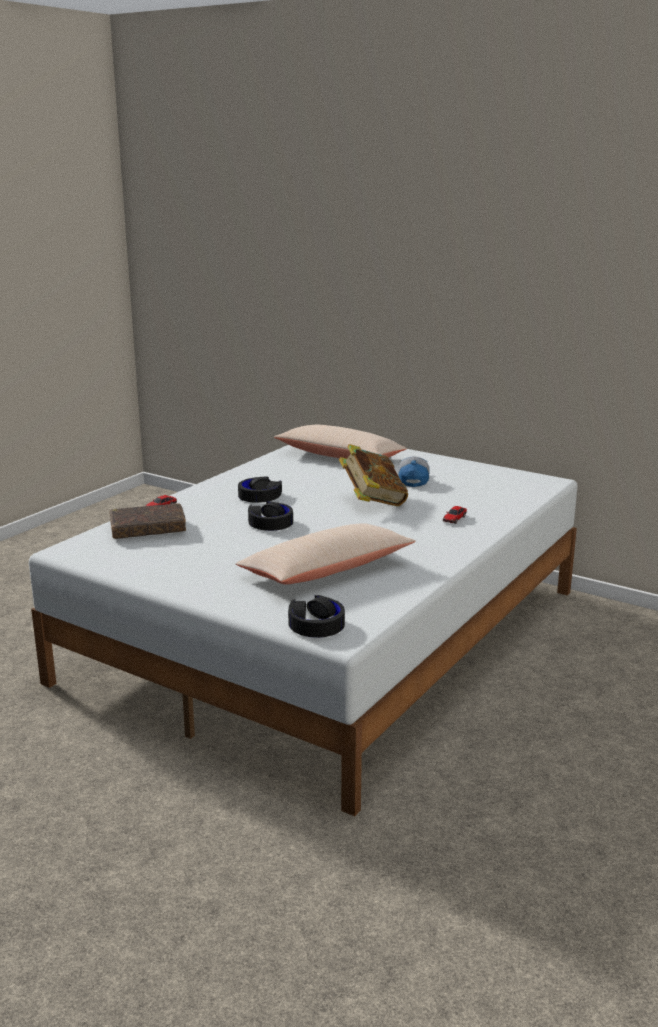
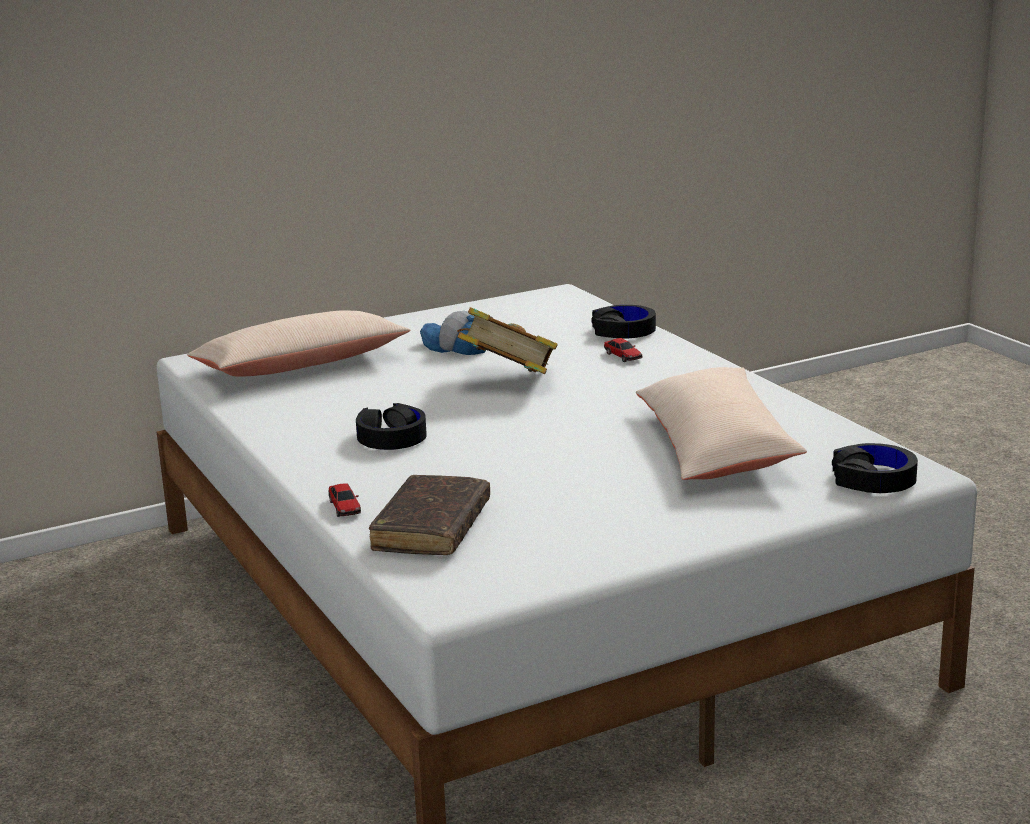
camera: 60 degrees left, 0 degrees up
black headphones [248,501,293,531] -> black headphones moved to [591,305,656,339]

